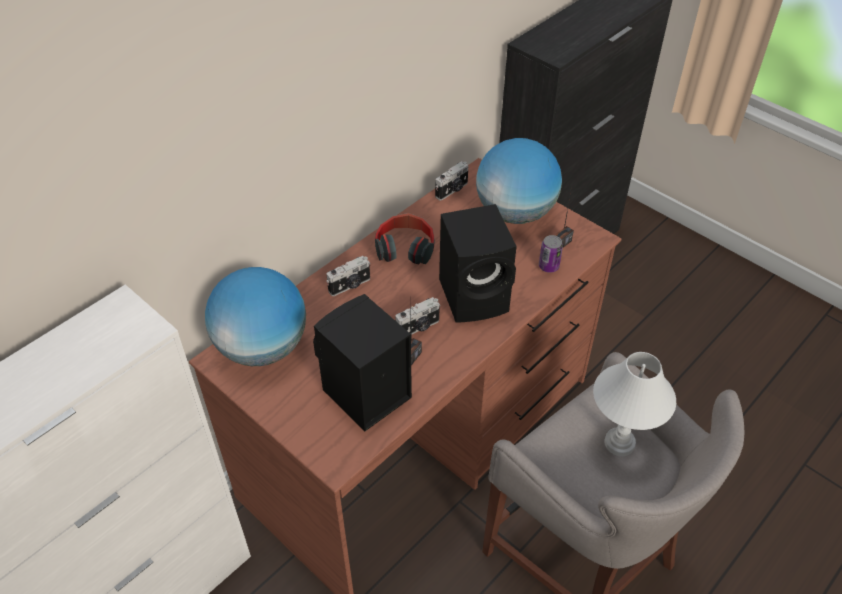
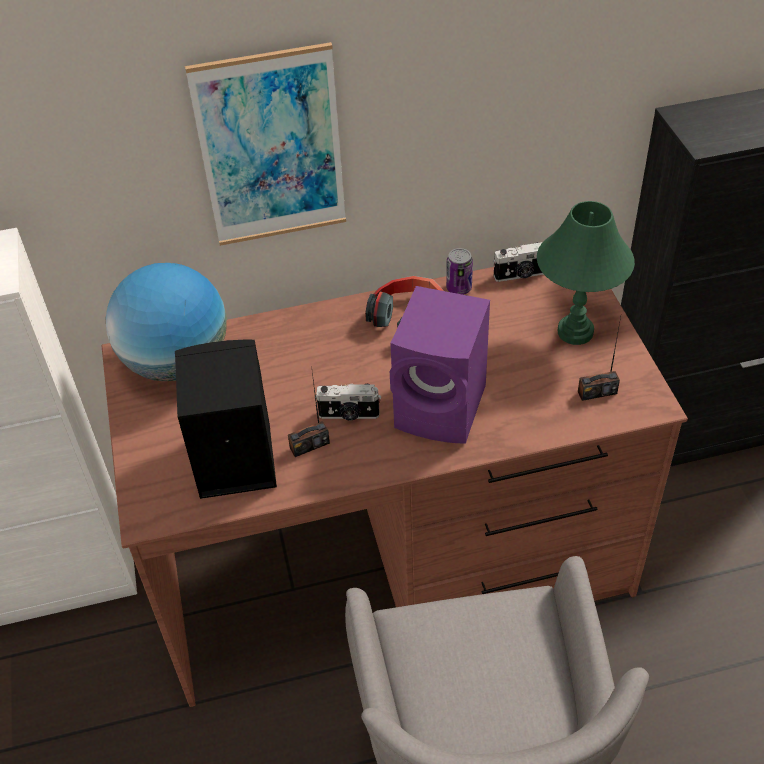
camera: 35 degrees right, 0 degrees up
camera [326,256,370,296] -> none
black speaker [439,204,517,323] -> purple speaker [390,286,490,444]
globe [476,138,562,224] -> green table lamp [537,201,635,345]
can [539,235,563,273] -> can moved to [446,248,473,295]
white table lamp [593,352,676,456] -> none
none -> picture [185,42,346,246]

